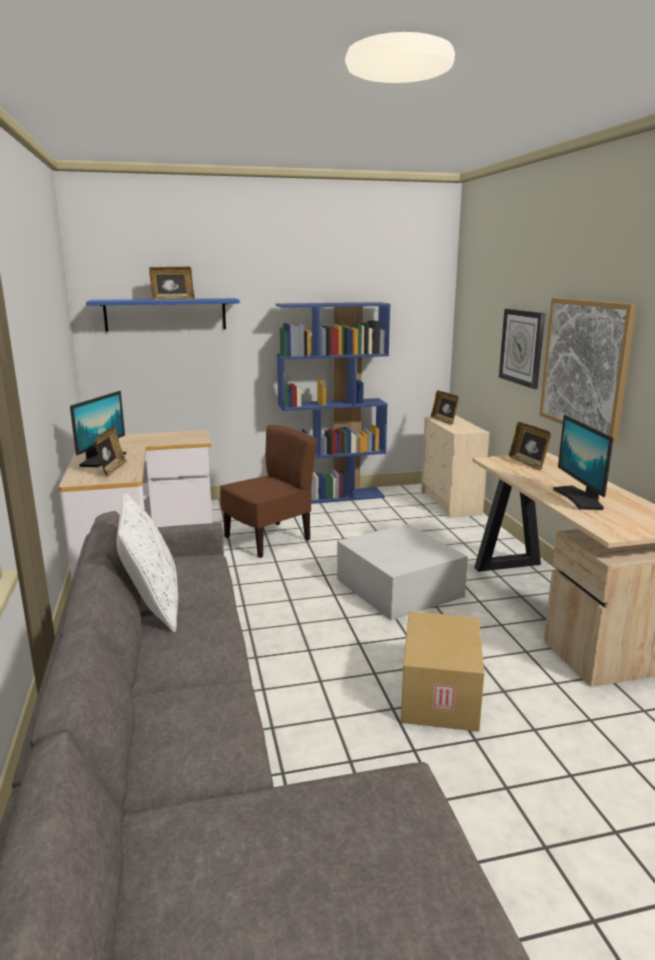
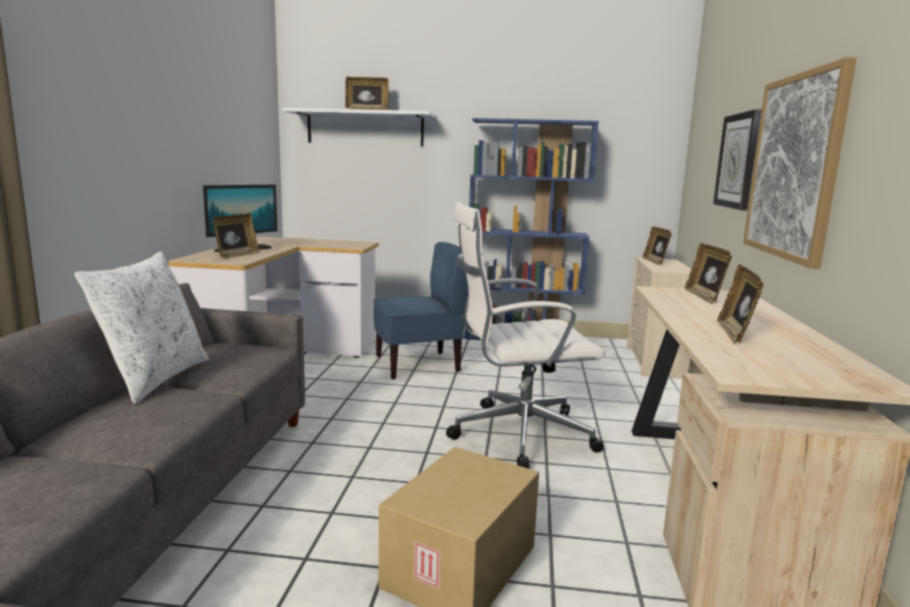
camera: 20 degrees right, 5 degrees down
blue shelf [86,298,240,332] -> white shelf [282,108,436,146]
brown chair [220,425,317,558] -> blue chair [373,242,468,379]
white storage box [337,524,468,620] -> white office chair [446,202,605,469]
monitor [553,415,613,510] -> picture frame [717,265,764,344]

